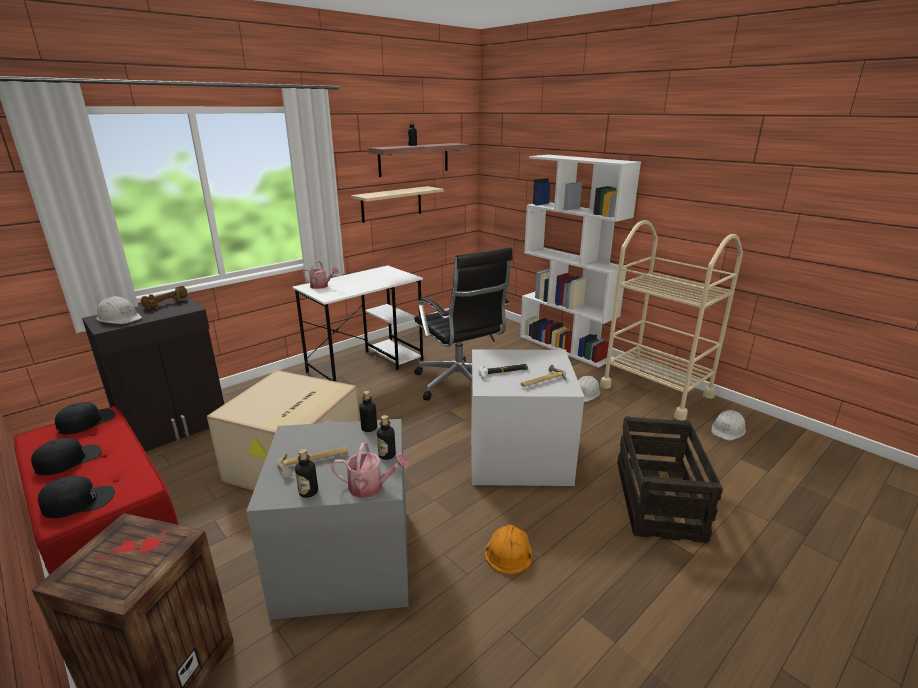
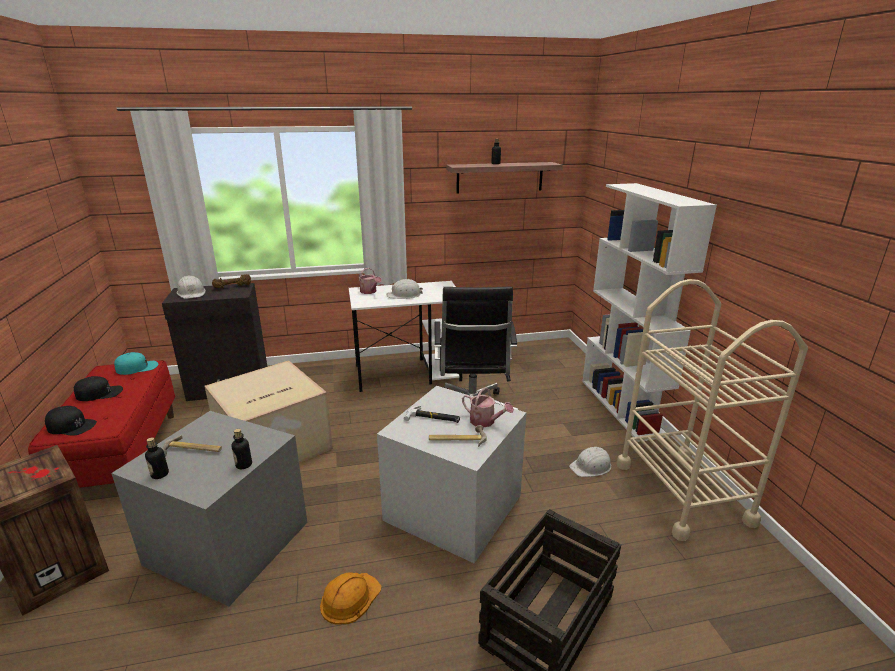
camera: 30 degrees right, 0 degrees up
black cap [55,402,115,435] -> turquoise cap [114,352,158,375]
watering can [331,443,409,498] -> watering can moved to [462,387,514,428]
beige shelf [351,186,444,223] -> none
bottle [359,391,377,432] -> none
white hard hat [711,410,746,441] -> white hard hat moved to [386,279,423,299]

